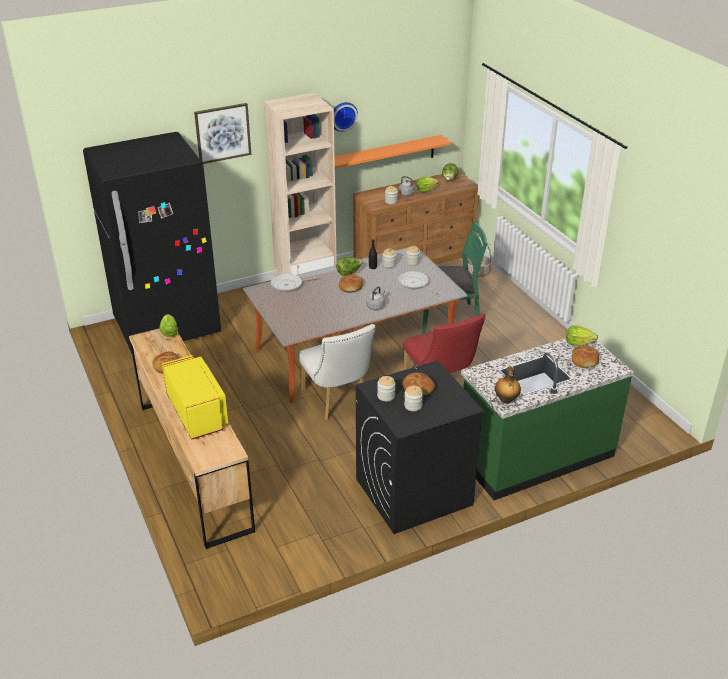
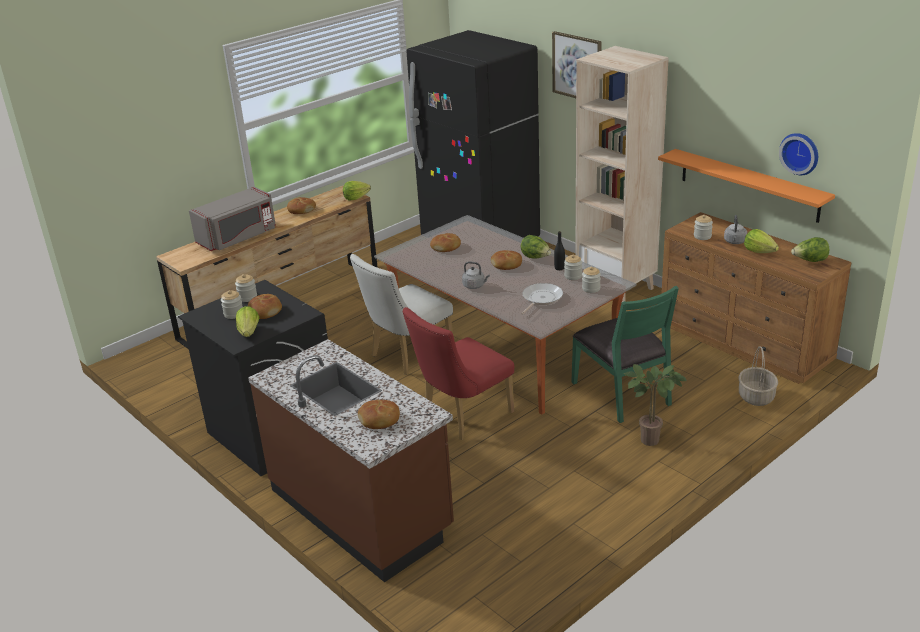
camera: 75 degrees right, 5 degrees down
yellow microwave [162,355,228,440] -> grey microwave [189,187,276,251]
frying pan [271,274,319,292] -> none
wall clock [334,102,358,132] -> wall clock moved to [779,133,818,175]
green counter [461,338,634,500] -> brown counter [248,339,454,582]
bottle [495,366,521,404] -> none
lettuce [566,325,598,346] -> lettuce moved to [236,306,259,337]
none -> bread [430,233,461,252]
none -> potted plant [624,364,687,446]

